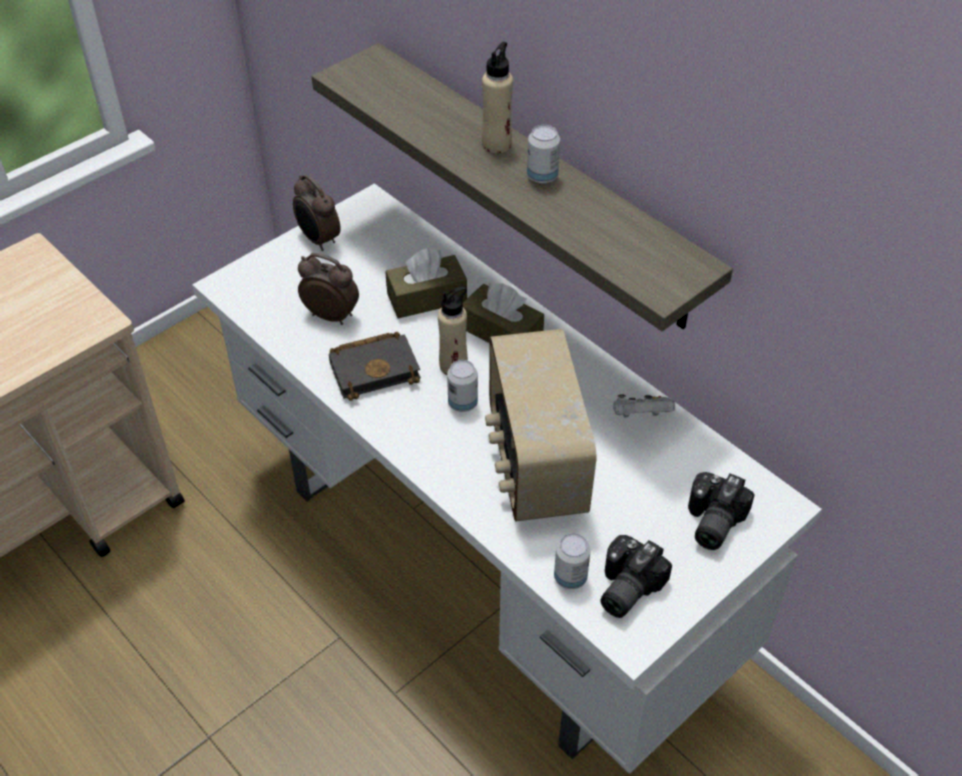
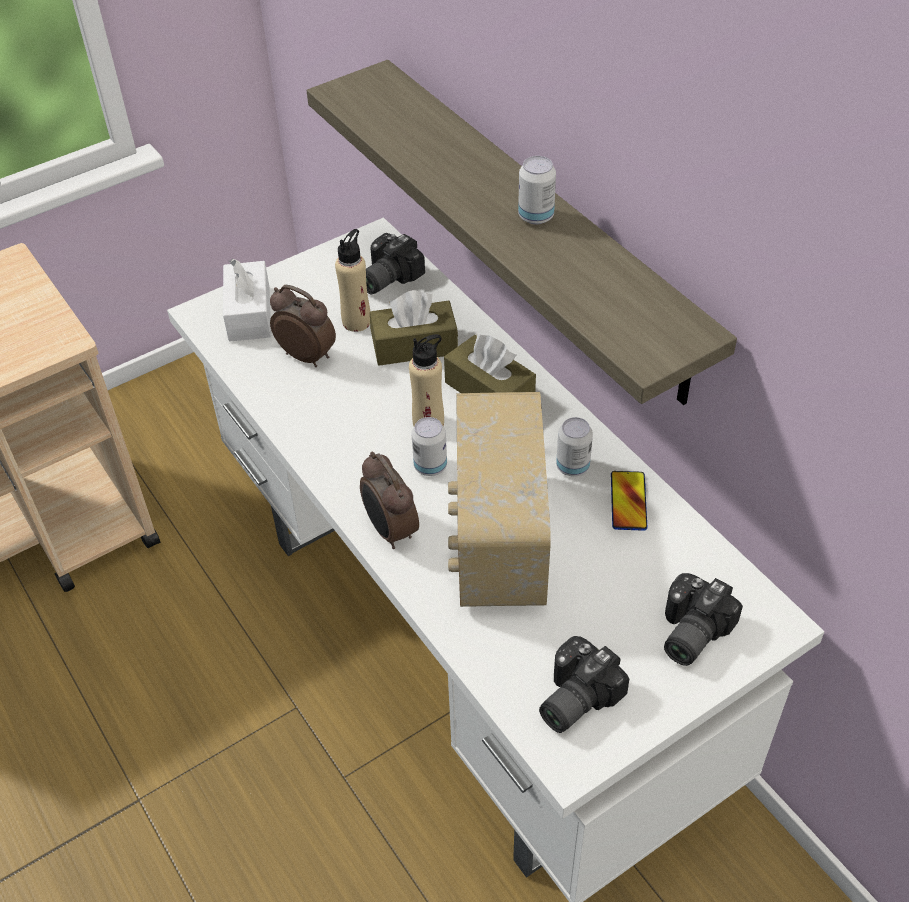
camera: 10 degrees right, 0 degrees up
alarm clock [293,175,340,251] -> alarm clock moved to [360,451,419,549]
black book [329,332,421,401] -> none
beige bottle [482,42,513,153] -> beige bottle moved to [335,229,370,332]
can [554,533,591,589] -> can moved to [556,417,593,476]
white game controller [613,394,675,418] -> phone [611,471,647,531]
none -> white tissue box [223,259,271,342]
none -> camera [366,233,425,294]

